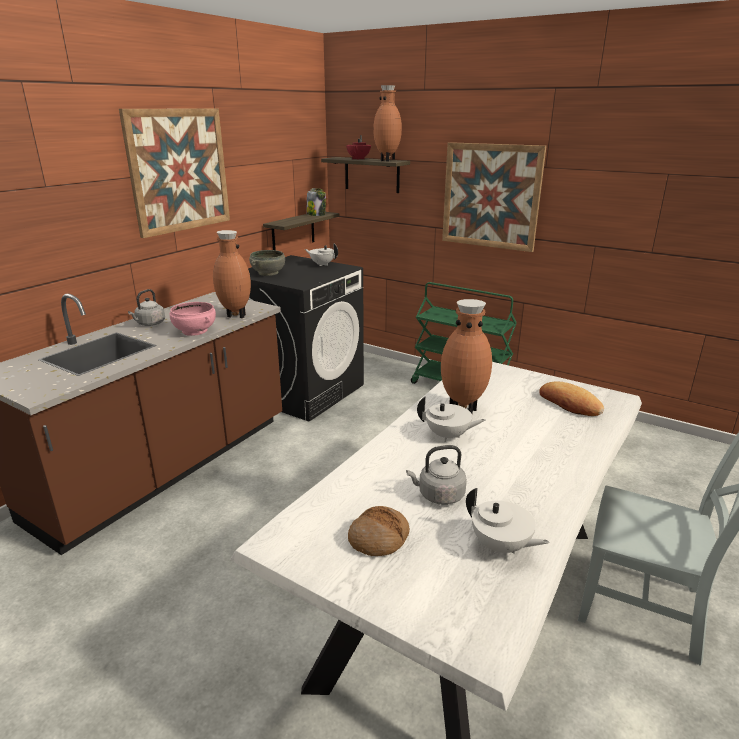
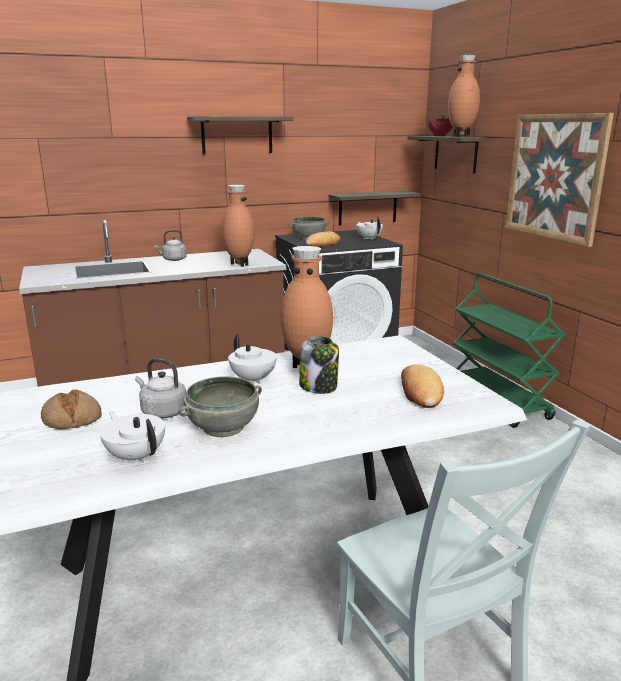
camera: 35 degrees right, 5 degrees down
picture [119,109,230,238] -> shelf [187,116,294,154]
pink bowl [169,302,216,336] -> none
jar [306,188,326,216] -> jar moved to [299,336,339,394]
white teapot [466,488,550,554] -> white teapot turned 150 degrees clockwise [100,412,165,463]
none -> grey bowl [179,376,262,437]
none -> bread [306,231,340,247]

